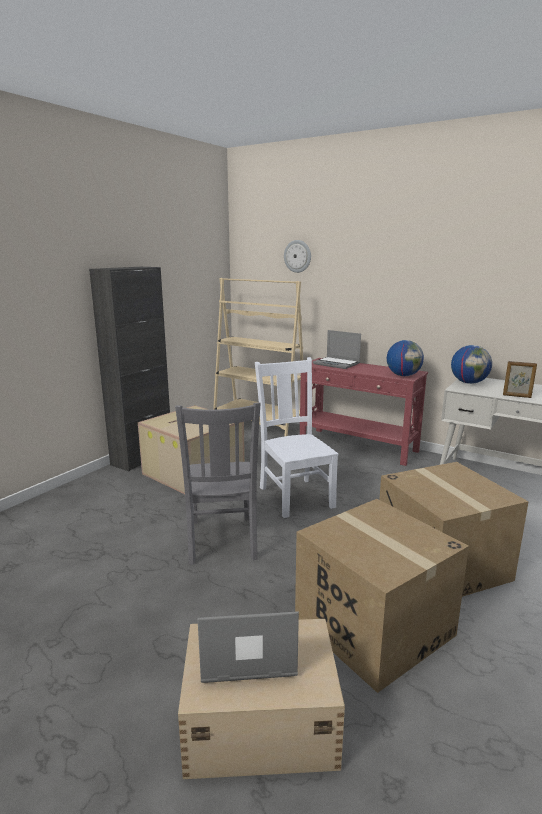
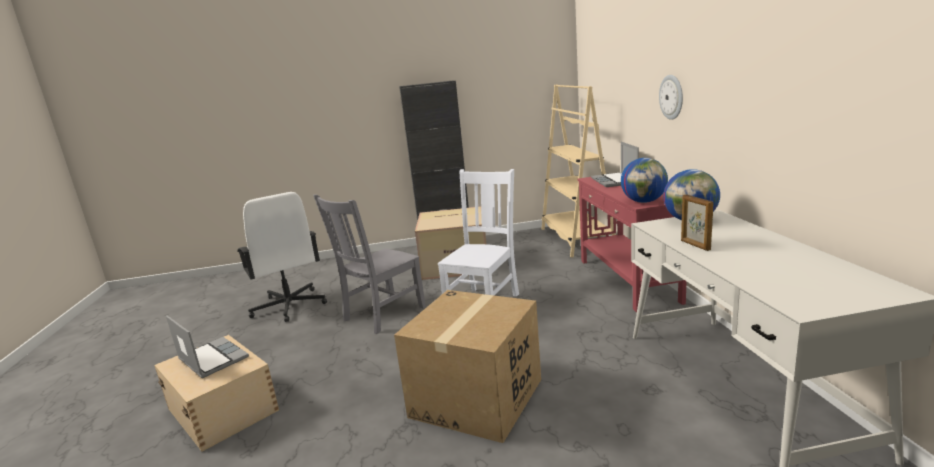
camera: 50 degrees right, 0 degrees up
wall clock [284,240,311,273] -> wall clock moved to [659,75,683,120]
cardboard box [295,499,469,693] -> none
none -> white office chair [237,192,327,322]

